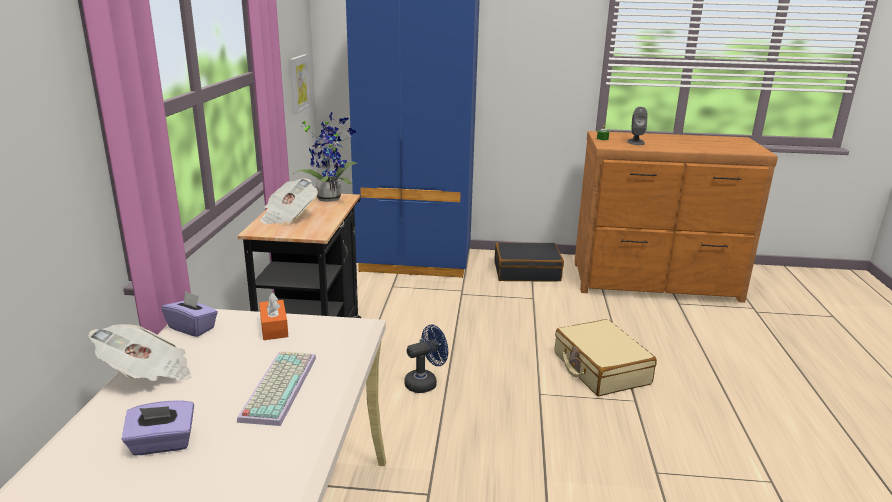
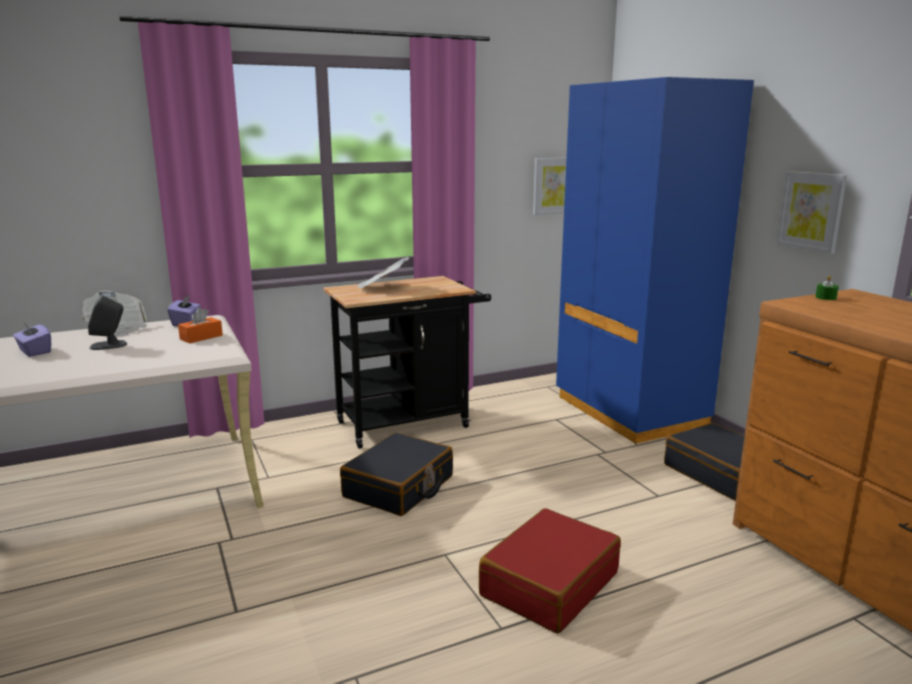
camera: 60 degrees right, 5 degrees down
keyboard [237,351,316,426] -> none
potted plant [294,112,357,202] -> none
blue fan [404,325,448,393] -> black suitcase [340,433,453,516]
beige suitcase [555,319,657,396] -> red suitcase [479,508,621,634]
grey speaker [627,107,648,145] -> grey speaker moved to [88,295,127,350]
none -> picture [776,171,847,254]

